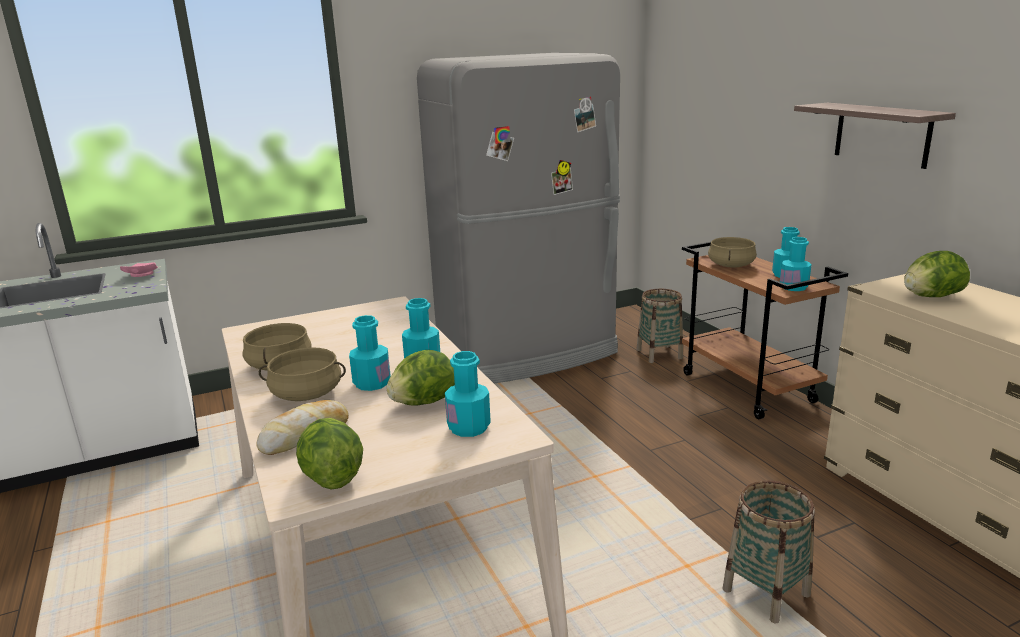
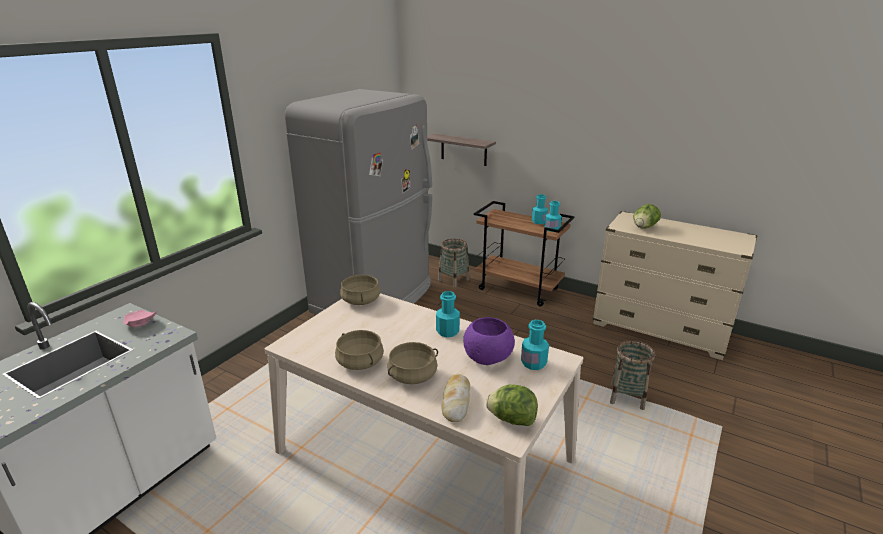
camera: 35 degrees left, 5 degrees up
turquoise bottle [349,315,390,391] -> none
lettuce [386,350,455,406] -> purple bowl [463,317,515,365]
beige cooking pot [708,237,757,268] -> beige cooking pot moved to [340,275,380,305]
shelf [794,103,956,169] -> shelf moved to [427,133,496,166]

